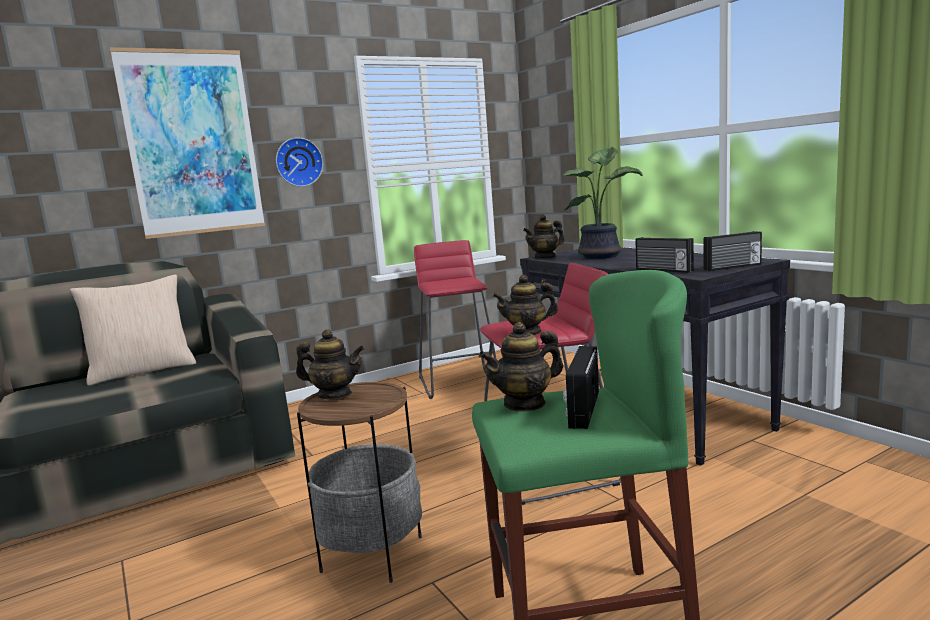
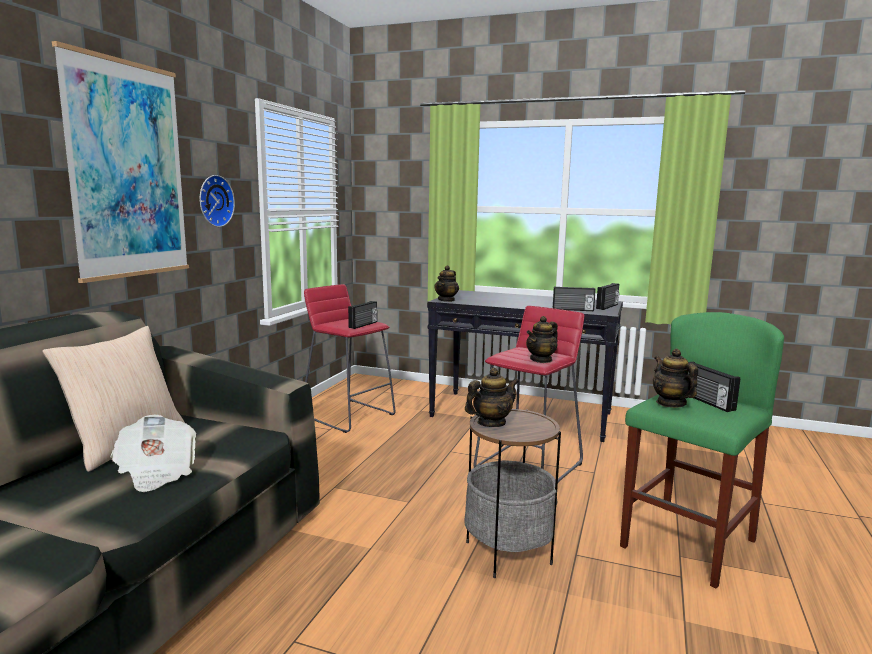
camera: 40 degrees left, 0 degrees up
teapot [479,322,563,412] -> teapot turned 135 degrees clockwise [653,349,698,408]
potted plant [564,147,643,259] -> none
none -> newspaper [110,415,196,492]
none -> radio [348,301,377,329]

